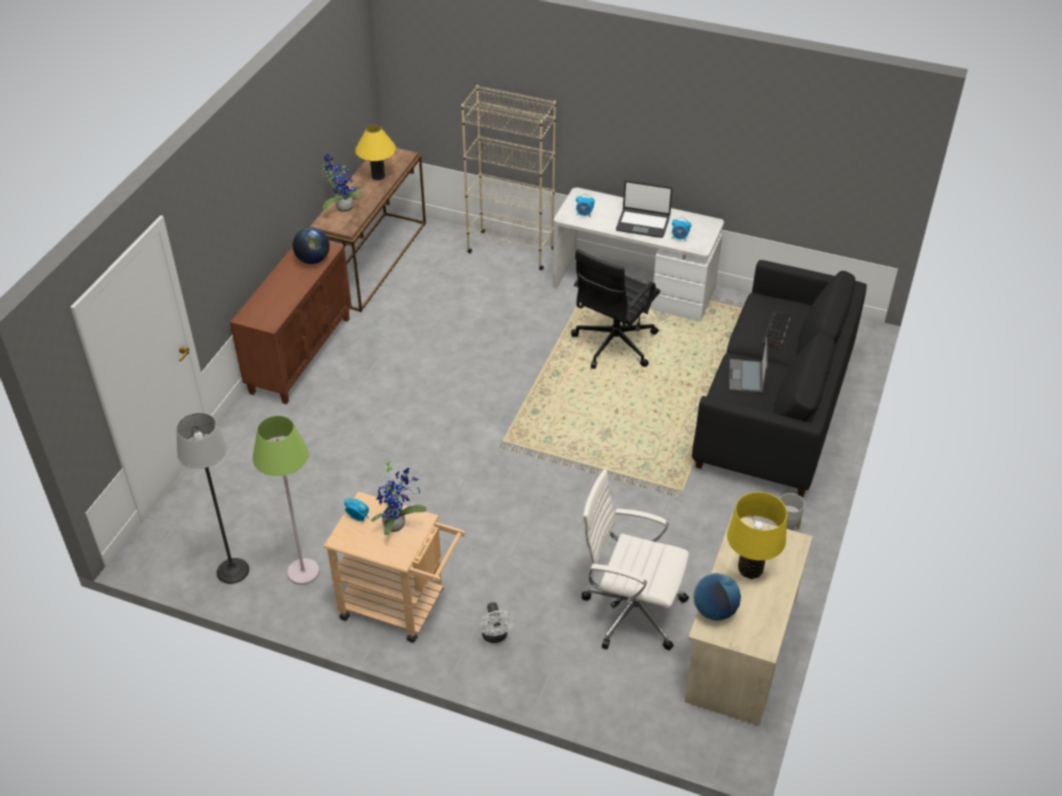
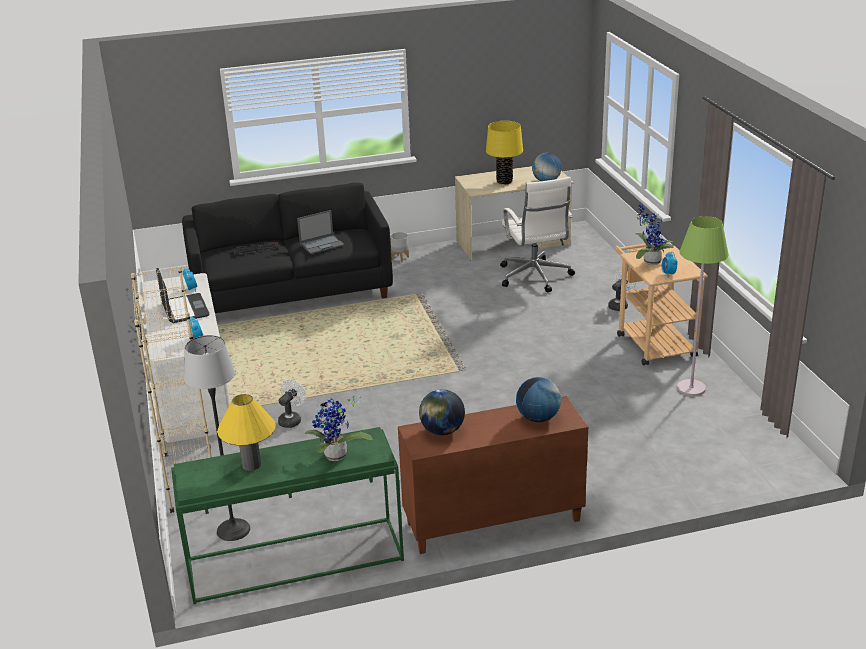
camera: 125 degrees left, 15 degrees down
floor lamp [176,413,249,584] -> floor lamp moved to [184,335,251,541]
brown console table [310,148,426,312] -> green console table [171,427,404,604]
black office chair [571,249,660,369] -> none
none -> white fan [278,379,306,428]
none -> globe [516,377,561,422]

